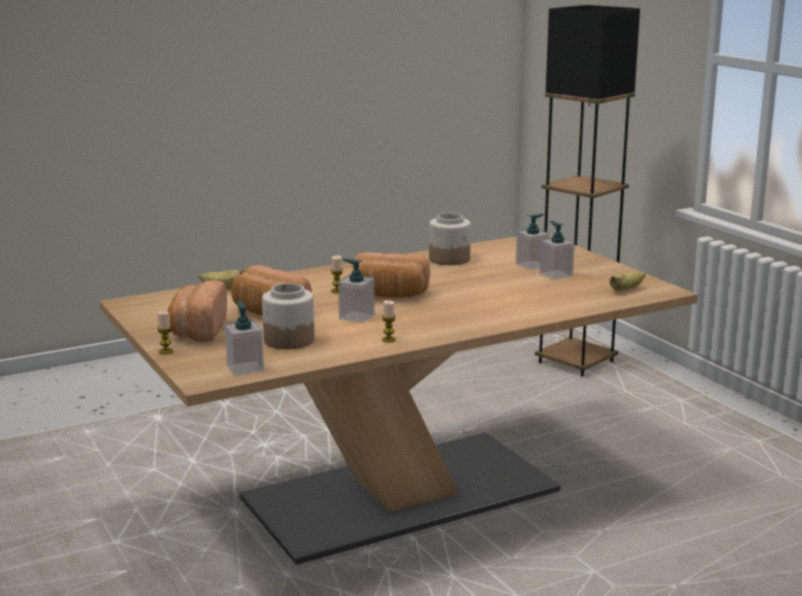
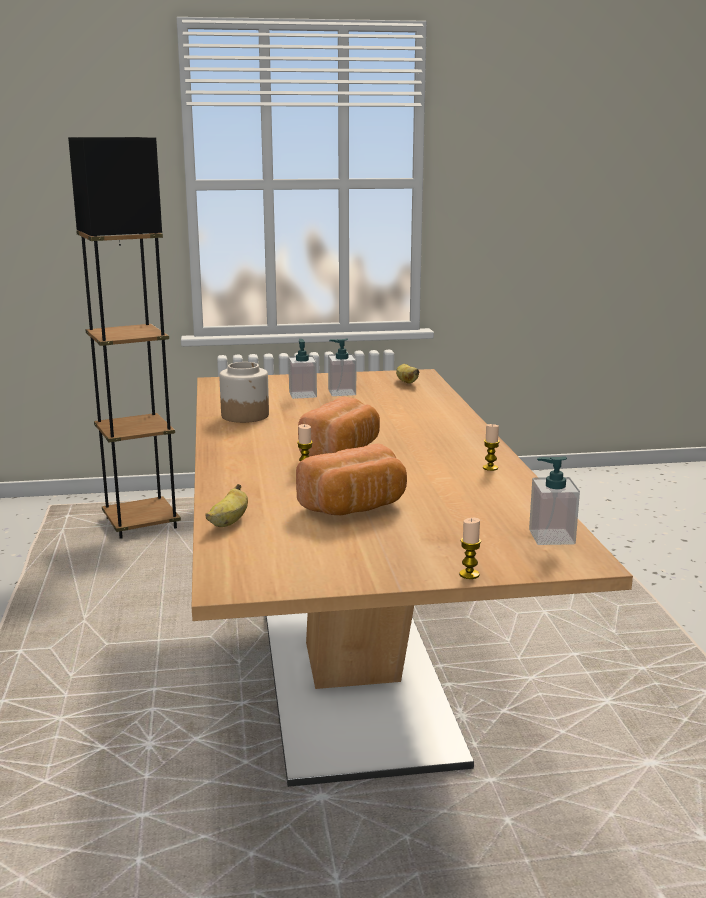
camera: 70 degrees left, 0 degrees up
bread [167,280,227,342] -> none
jar [262,283,314,349] -> none
soap dispenser [338,259,375,323] -> none

